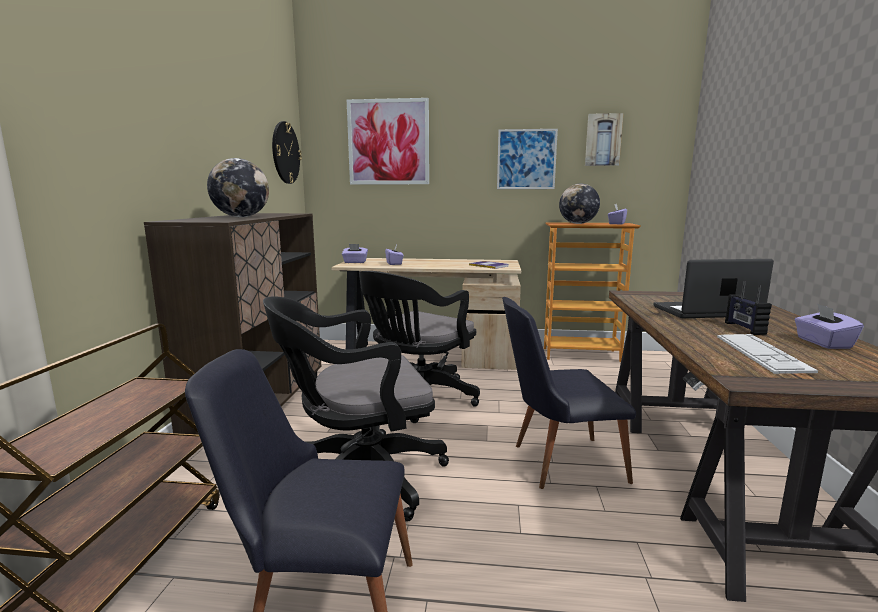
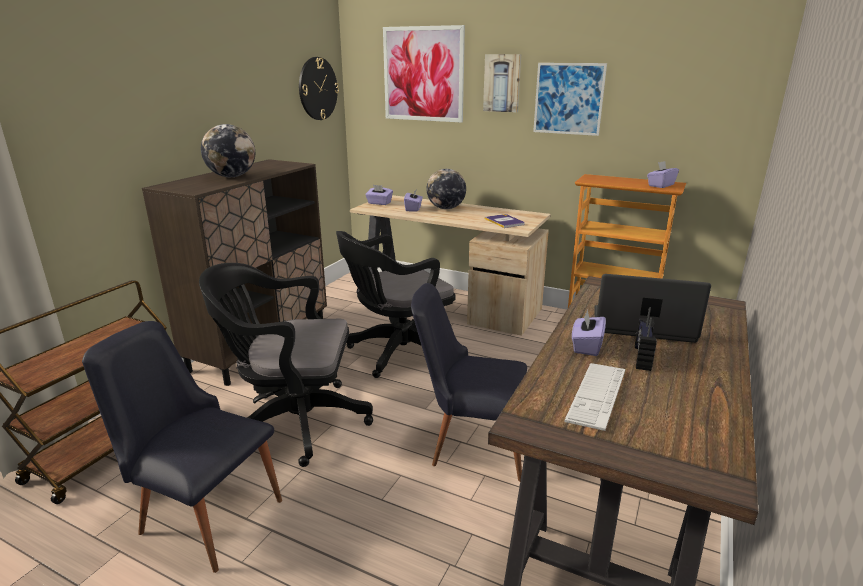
camera: 20 degrees right, 10 degrees up
globe [559,184,600,224] -> globe moved to [427,169,466,209]
picture [585,113,624,166] -> picture moved to [483,54,521,113]
purple tissue box [795,303,864,349] -> purple tissue box moved to [572,309,606,356]

